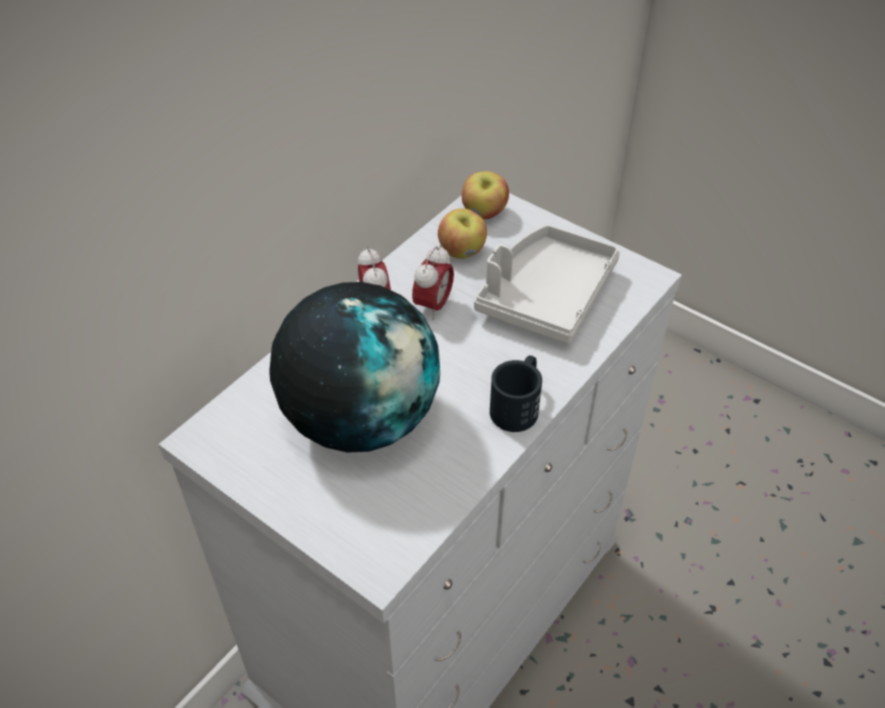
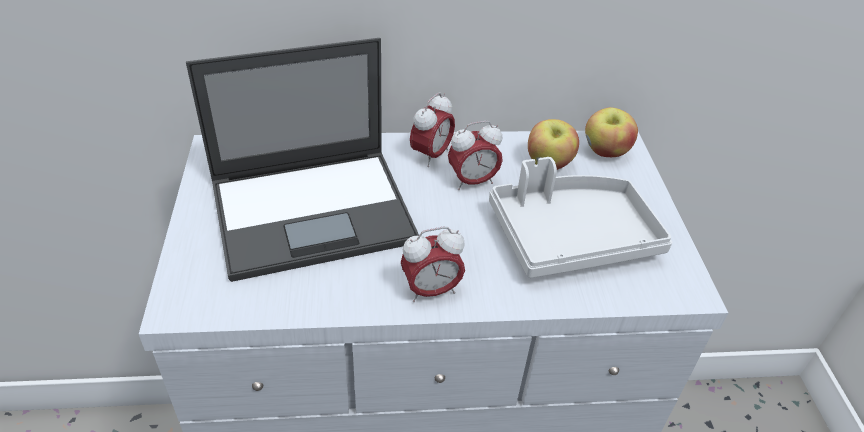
camera: 45 degrees right, 5 degrees down
globe [269,282,440,453] -> laptop [186,38,419,282]
black mug [490,355,542,432] -> alarm clock [401,227,465,302]

